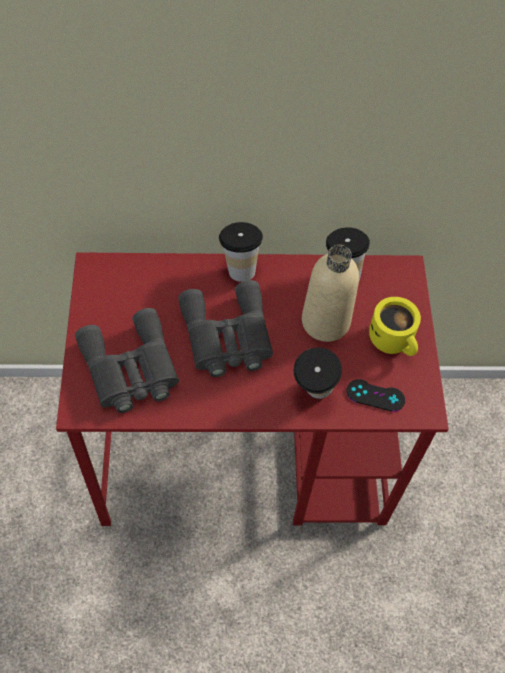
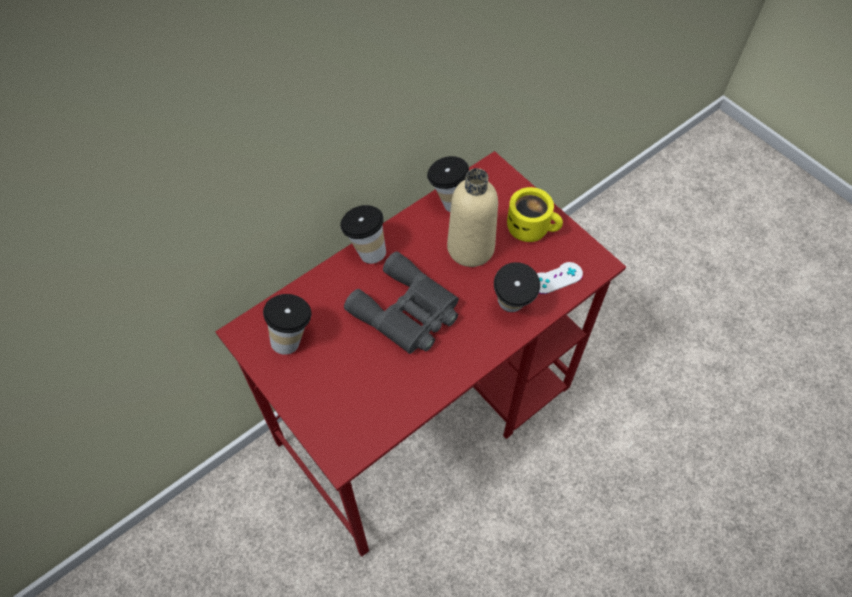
camera: 35 degrees left, 0 degrees up
grey binoculars [75,308,179,413] -> none
black game controller [346,379,405,412] -> white game controller [537,262,583,294]
none -> cup [263,294,312,355]

